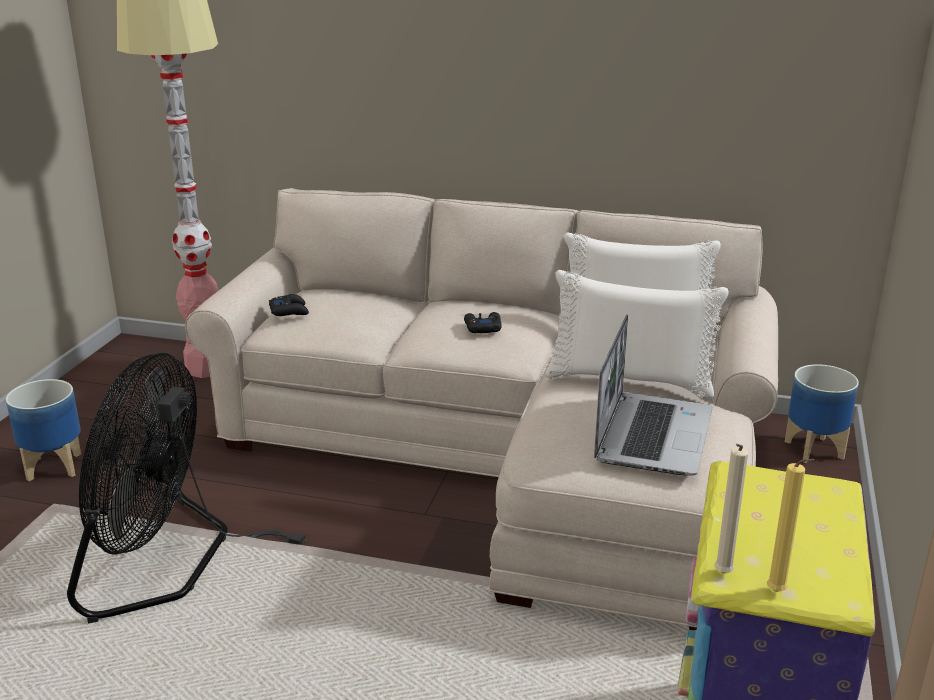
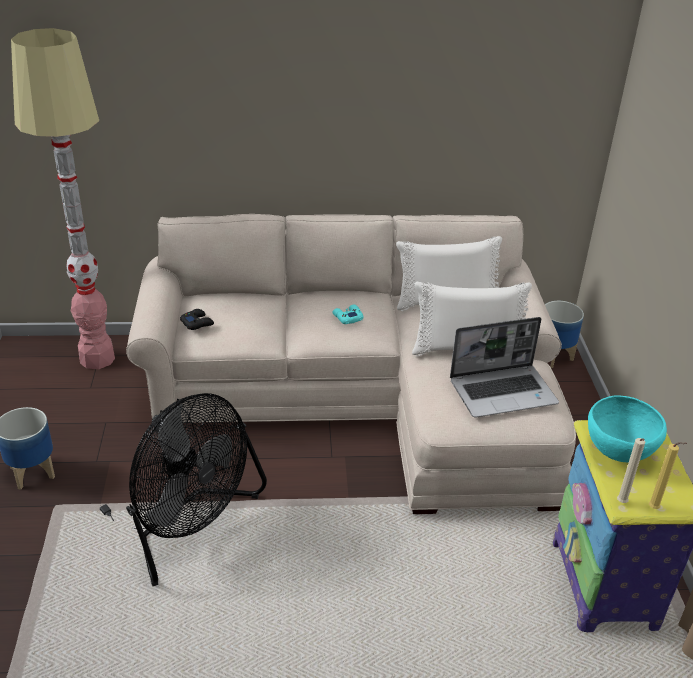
camera: 20 degrees left, 10 degrees up
black fan [67,353,306,623] -> black fan turned 135 degrees counterclockwise [100,393,267,586]
black game controller [464,312,502,333] -> turquoise game controller [332,305,364,324]
laptop [594,314,713,475] -> laptop turned 75 degrees clockwise [450,317,559,418]
none -> turquoise bowl [588,395,667,462]

